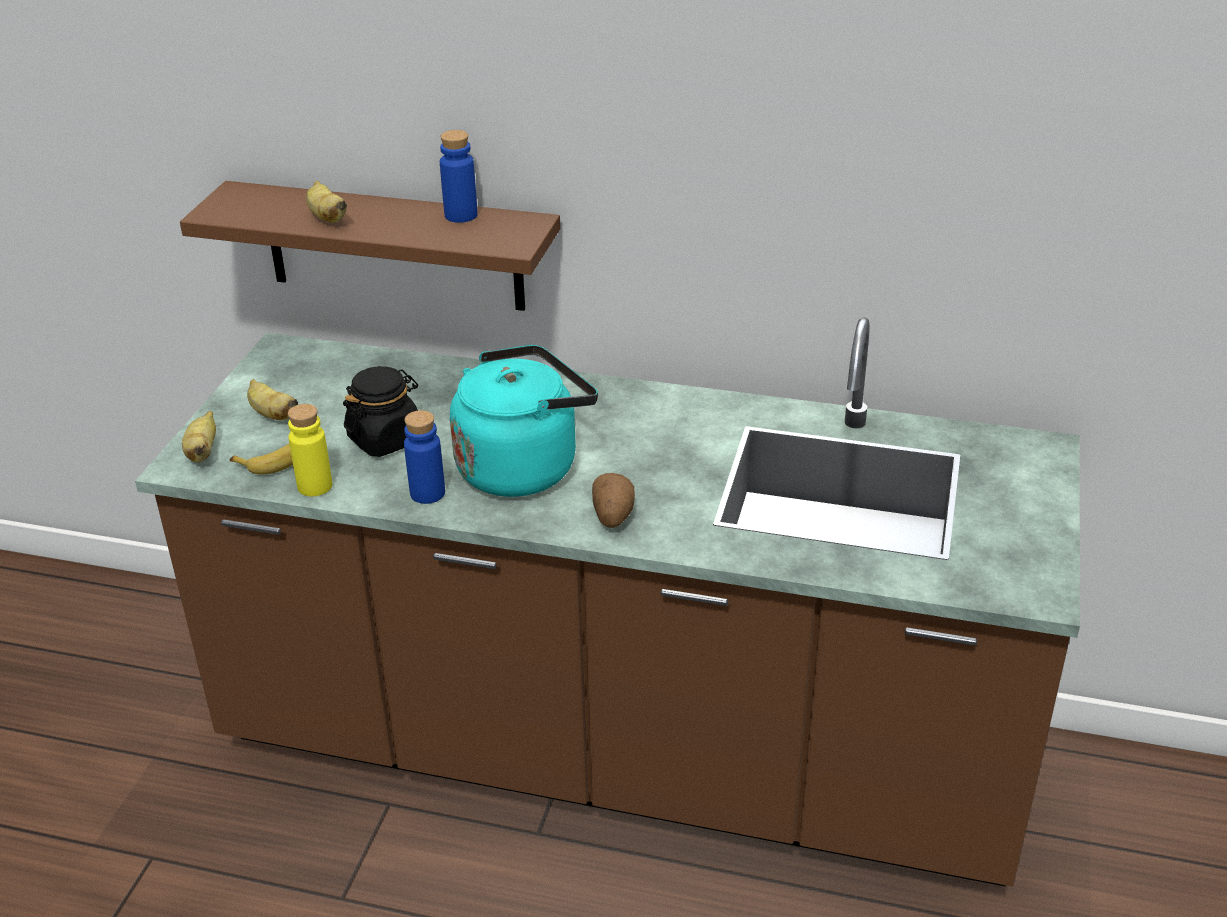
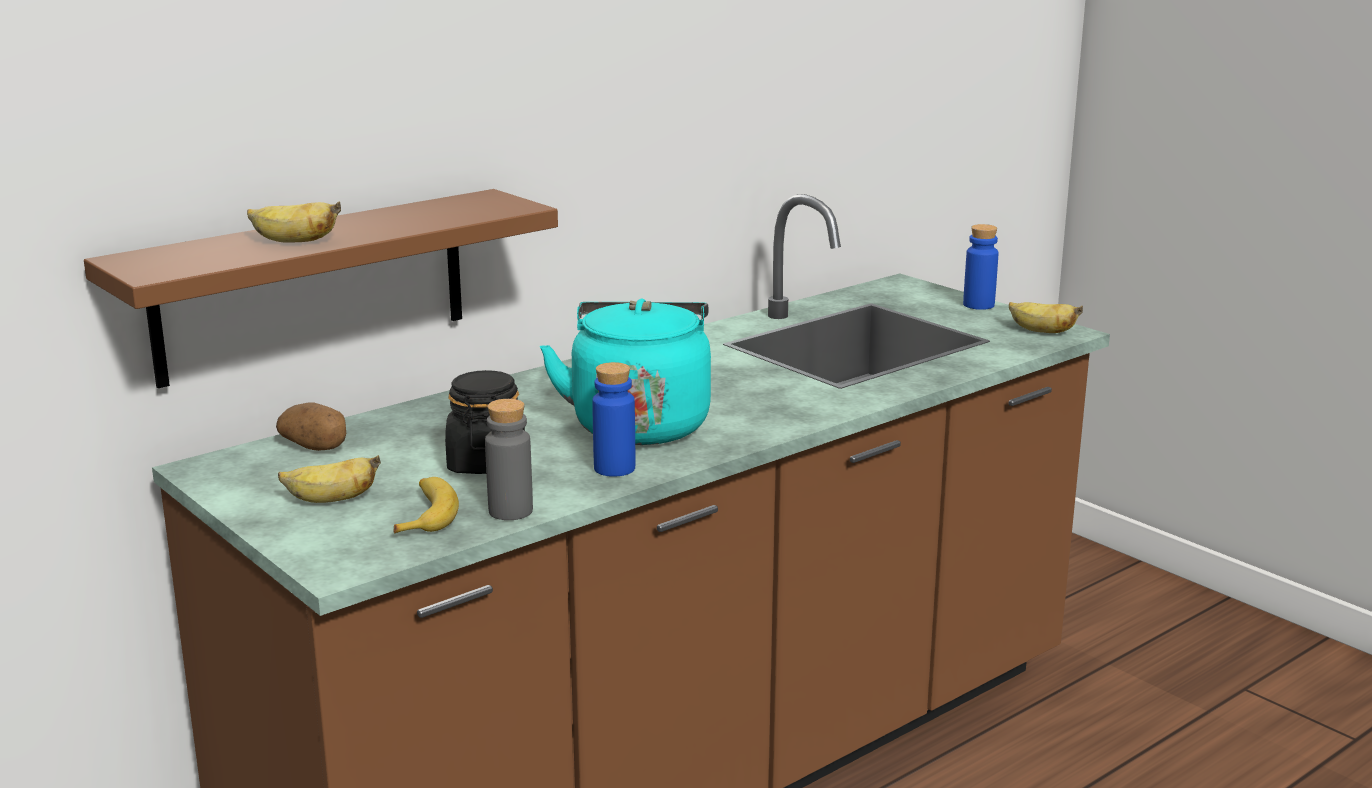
camera: 55 degrees left, 15 degrees down
banana [182,411,216,463] -> banana moved to [1009,302,1083,333]
yellow bottle [288,404,332,496] -> grey bottle [485,399,533,520]
blue bottle [440,130,478,223] -> blue bottle moved to [963,224,999,310]
potato [592,473,635,528] -> potato moved to [276,402,346,451]

